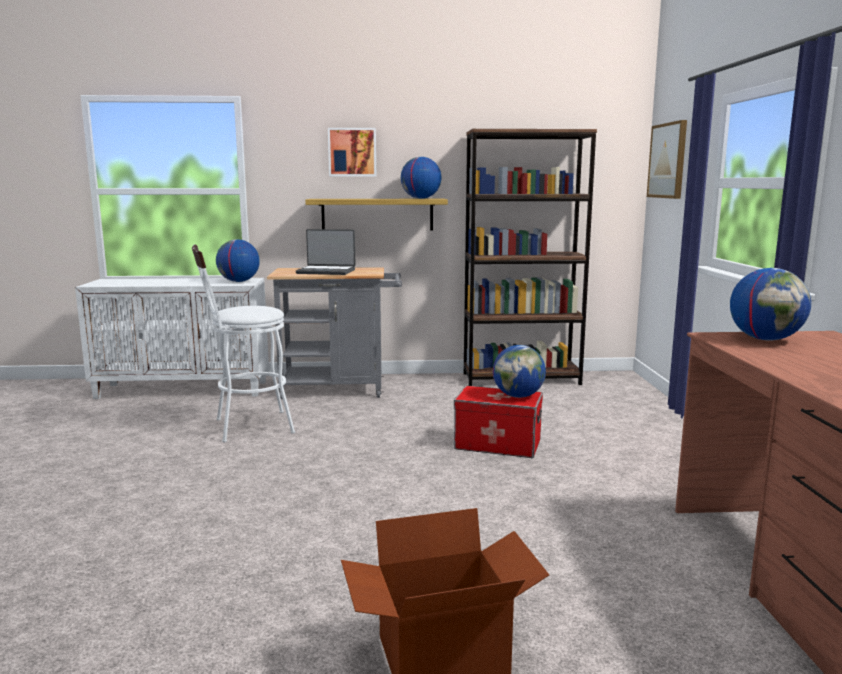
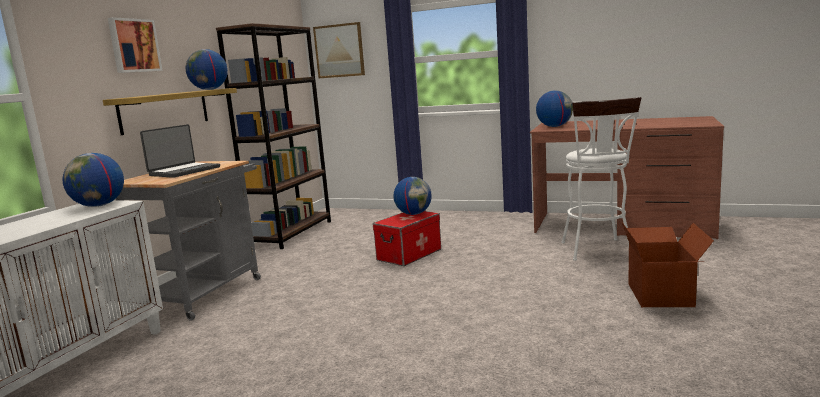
camera: 65 degrees left, 0 degrees up
white stool [192,244,295,442] -> white stool moved to [561,97,642,261]

